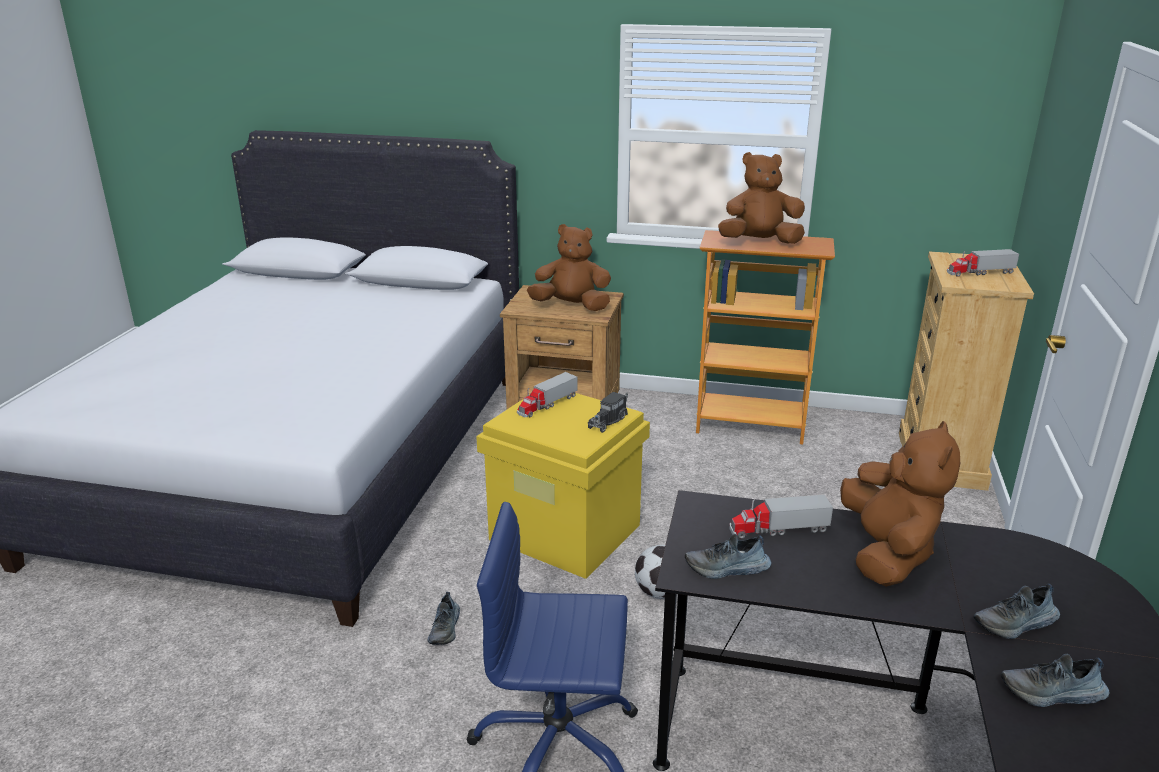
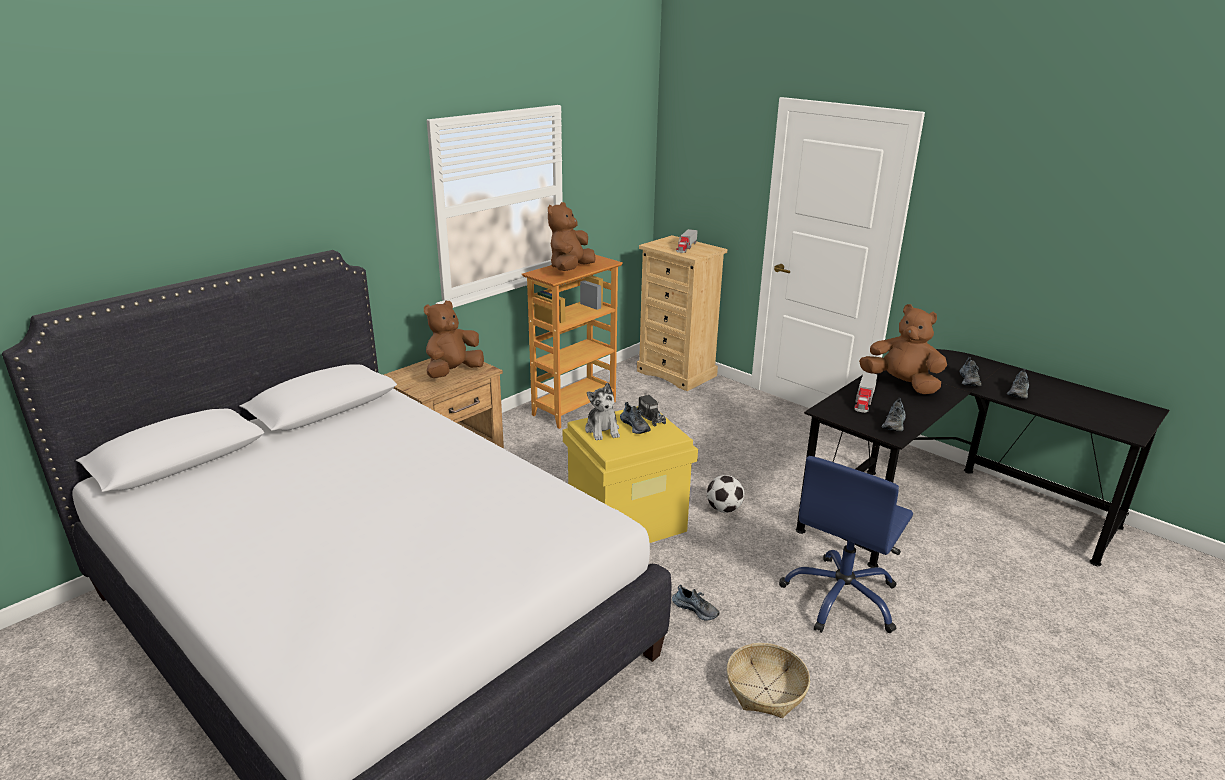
camera: 60 degrees left, 0 degrees up
toy truck [517,372,577,417] -> plush toy [585,383,620,441]
none -> shoe [620,402,651,434]
none -> basket [727,643,810,718]

